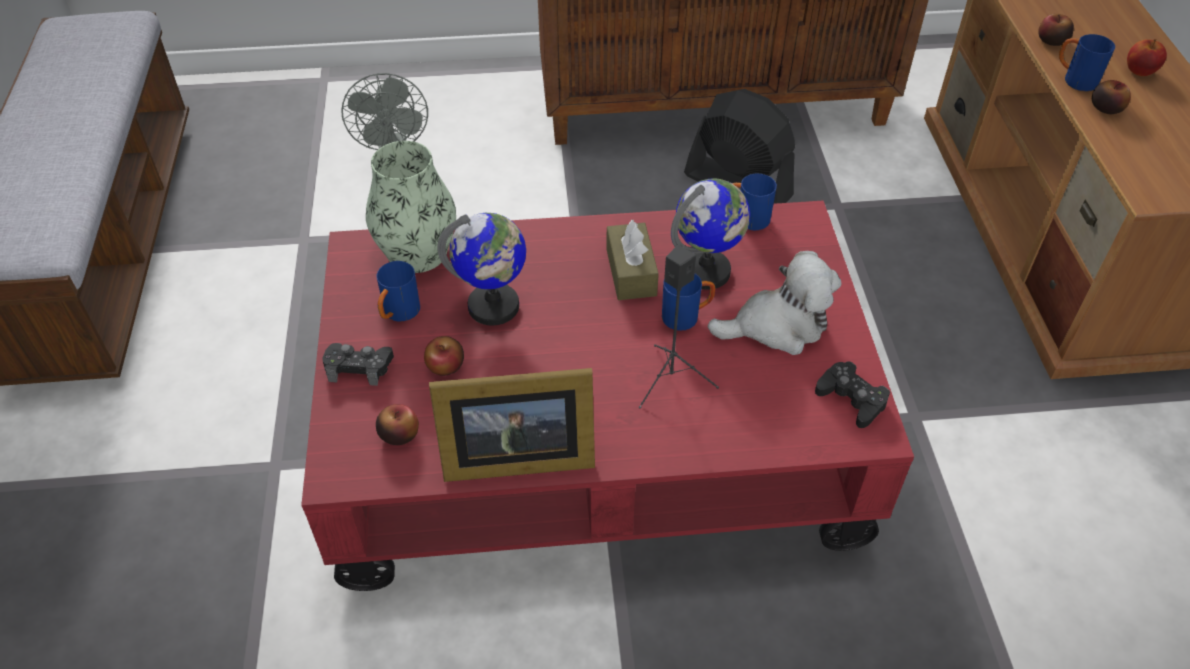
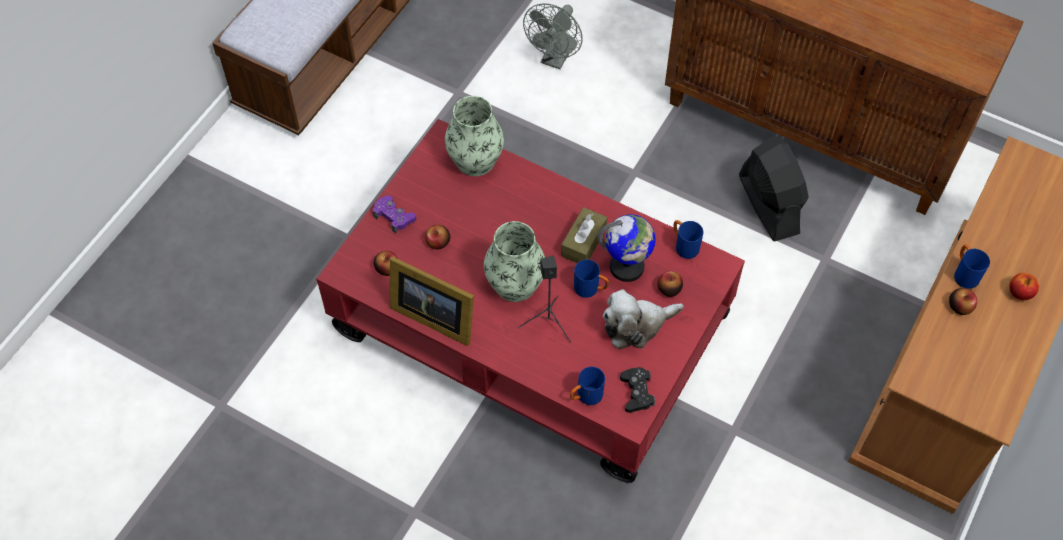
camera: 35 degrees right, 10 degrees up
black game controller [322,343,394,386] -> purple game controller [373,195,416,233]
blue mug [377,261,420,322] -> blue mug moved to [570,367,605,405]
globe [437,213,526,325] -> none
plush toy [708,251,842,355] -> plush toy turned 135 degrees clockwise [603,289,684,349]
apple [1038,14,1074,46] -> apple moved to [658,271,683,297]
none -> vase [484,221,545,302]

